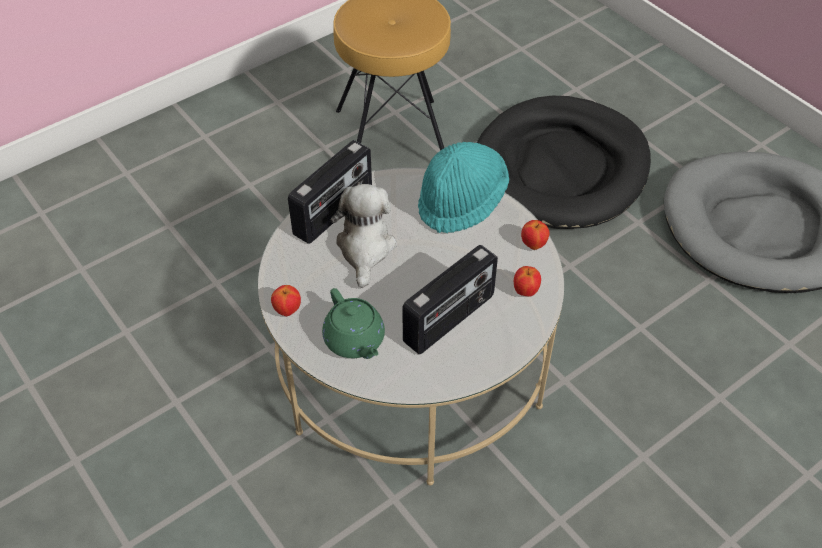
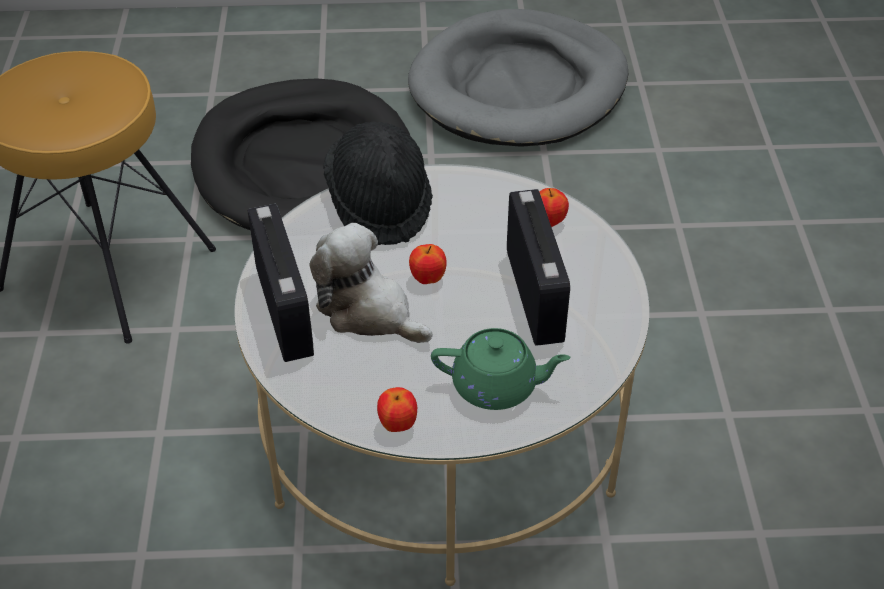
camera: 55 degrees left, 5 degrees down
turquoise hat [418,142,509,233] -> black hat [323,121,433,245]
apple [521,220,549,250] -> apple moved to [409,244,447,284]

